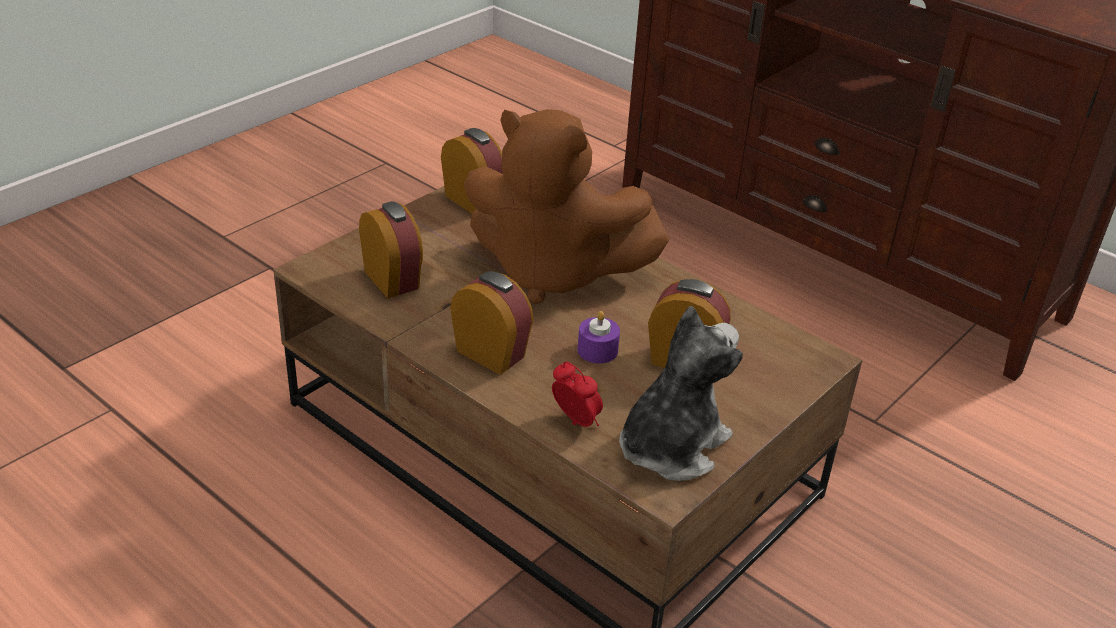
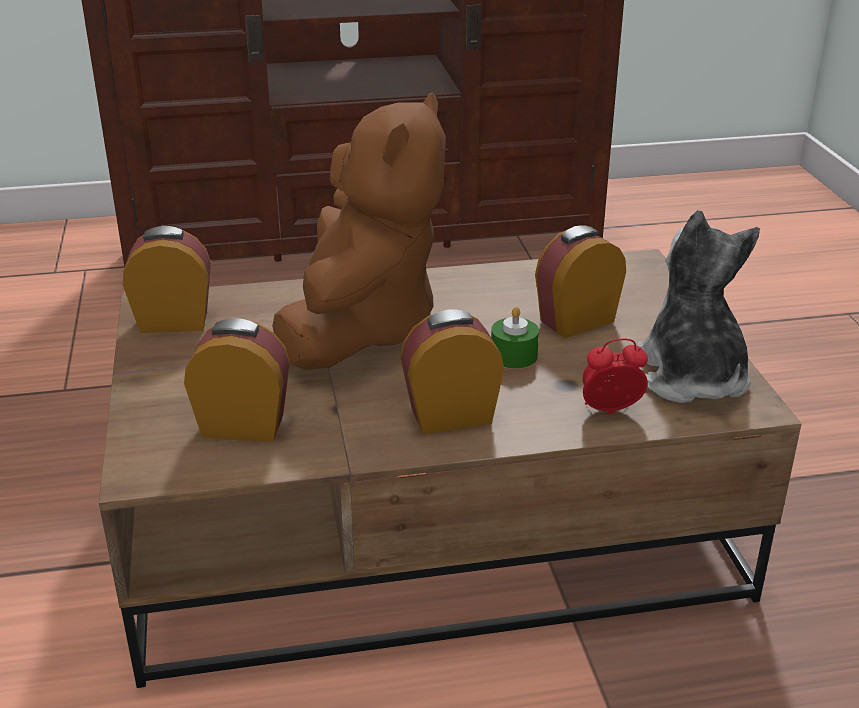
camera: 50 degrees left, 5 degrees down
brown plush toy [463,109,670,304] -> brown plush toy turned 45 degrees counterclockwise [272,92,446,370]
purple candle [578,311,620,363] -> green candle [491,306,539,369]

